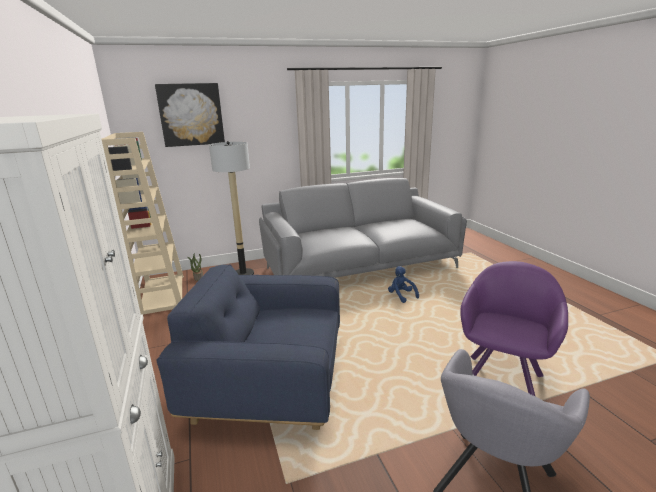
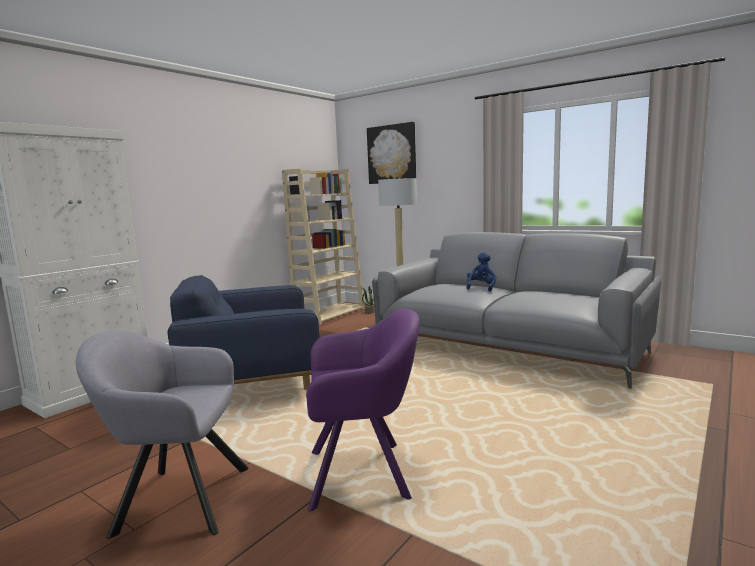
camera: 55 degrees right, 10 degrees down
blue armchair [157,264,340,430] -> blue armchair turned 75 degrees counterclockwise [168,275,320,390]
blue plush toy [388,266,419,303] -> blue plush toy moved to [467,252,496,291]

